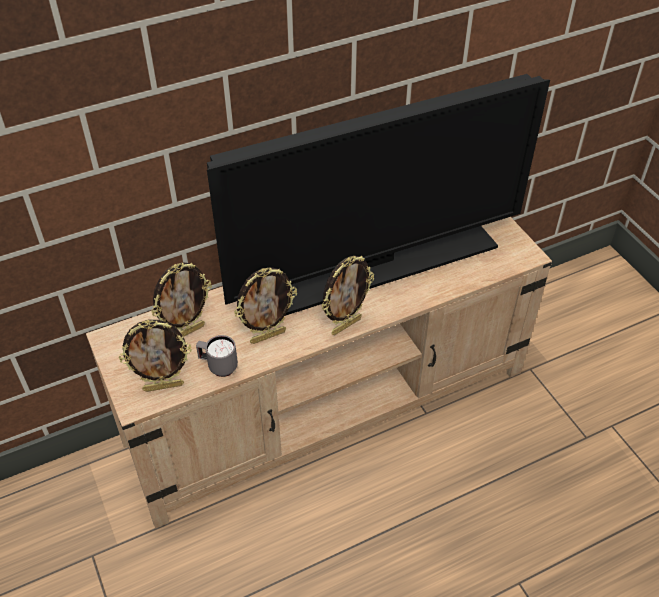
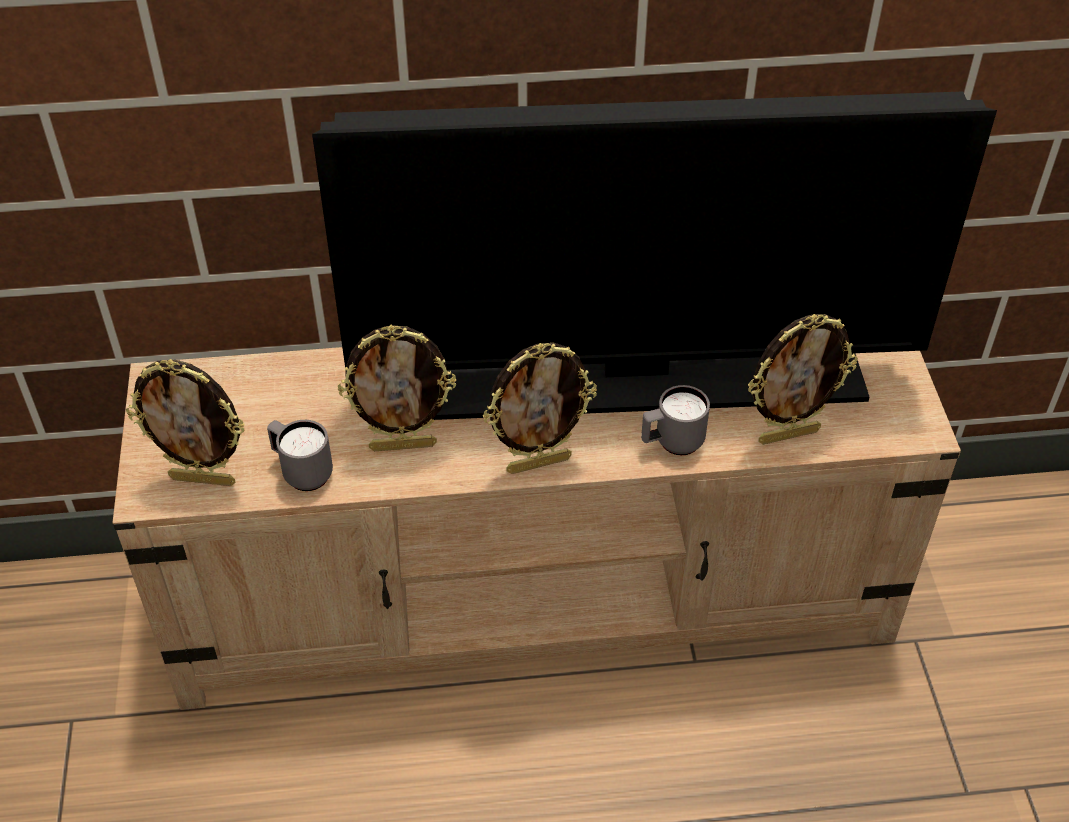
camera: 20 degrees right, 0 degrees up
picture frame [151,262,212,337] -> picture frame moved to [748,314,858,444]
none -> grey mug [641,385,710,455]

